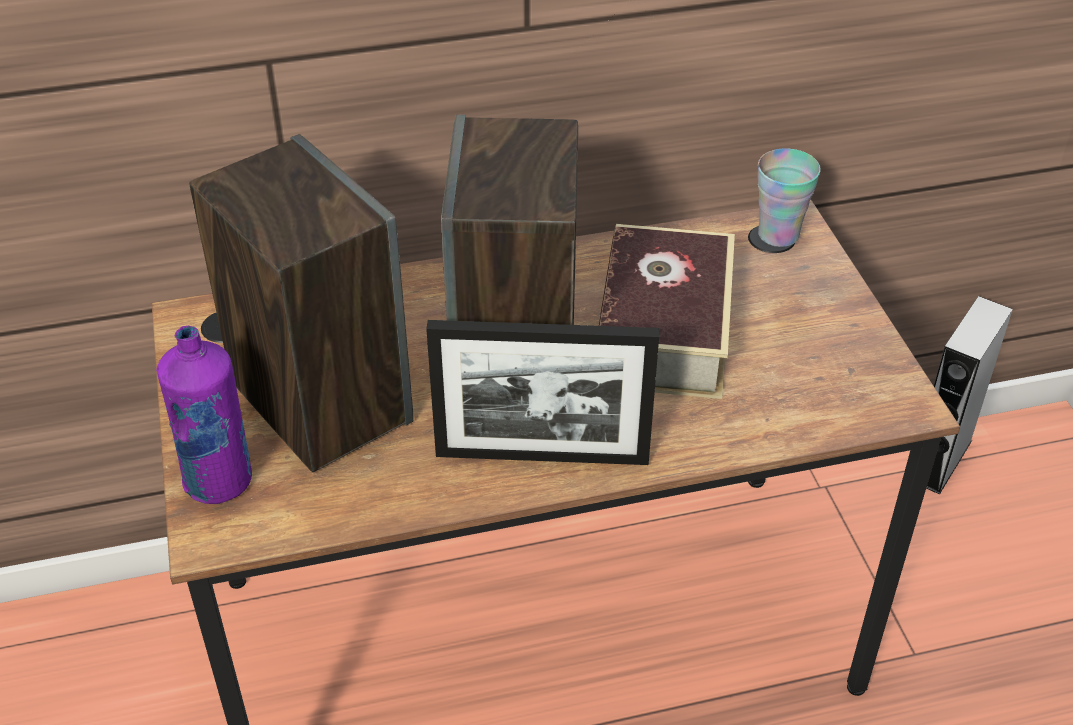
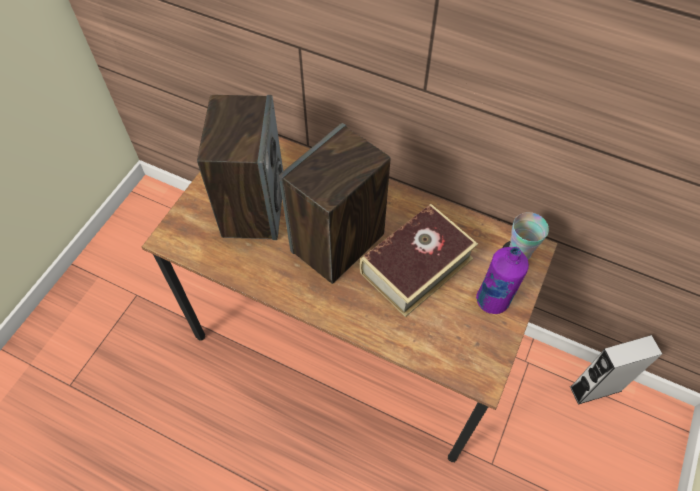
camera: 40 degrees right, 15 degrees up
purple bottle [156,326,252,504] -> purple bottle moved to [476,247,529,314]
picture frame [426,320,659,465] -> none

